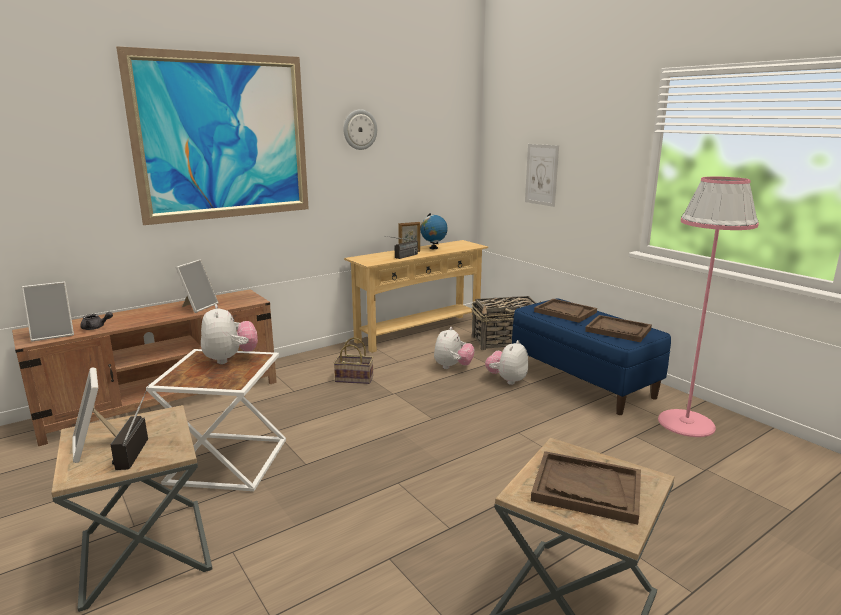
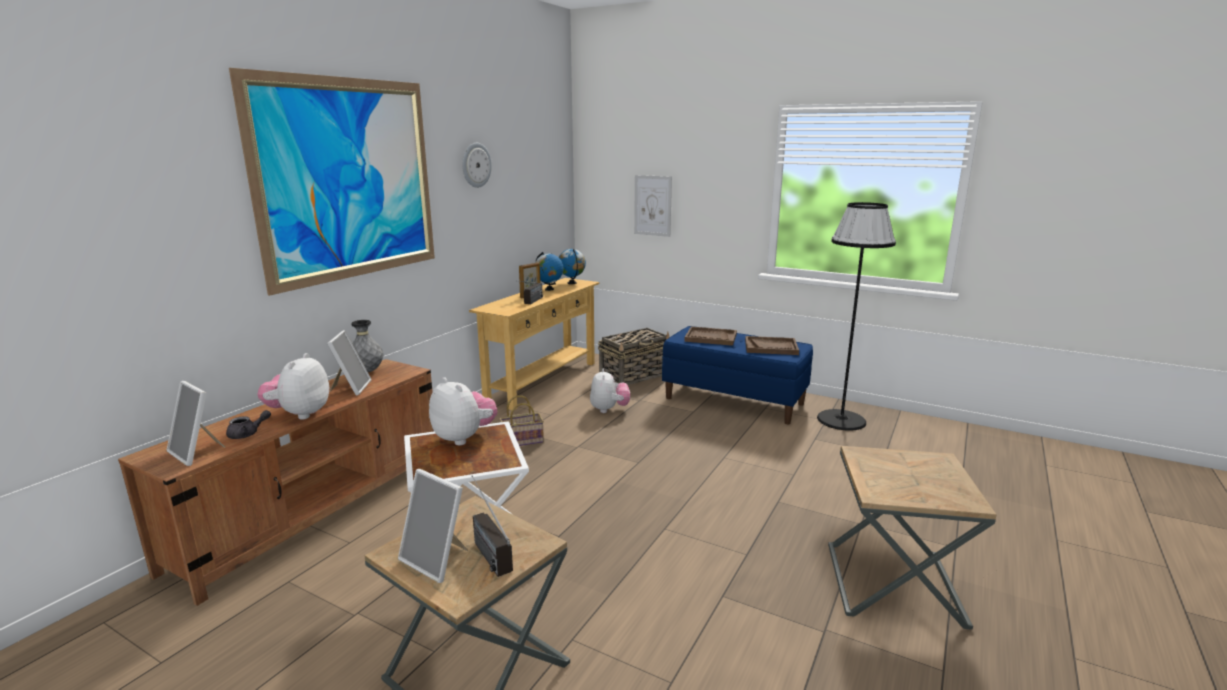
camera: 25 degrees left, 0 degrees up
picture frame [22,282,74,342] -> picture frame turned 90 degrees clockwise [167,381,225,466]
plush toy [485,340,528,385] -> plush toy moved to [257,353,329,420]
brown tray [531,451,641,525] -> none
pink floor lamp [658,177,759,437] -> black floor lamp [817,202,896,431]
none -> grey vase [351,320,383,372]
none -> globe [559,249,586,284]

